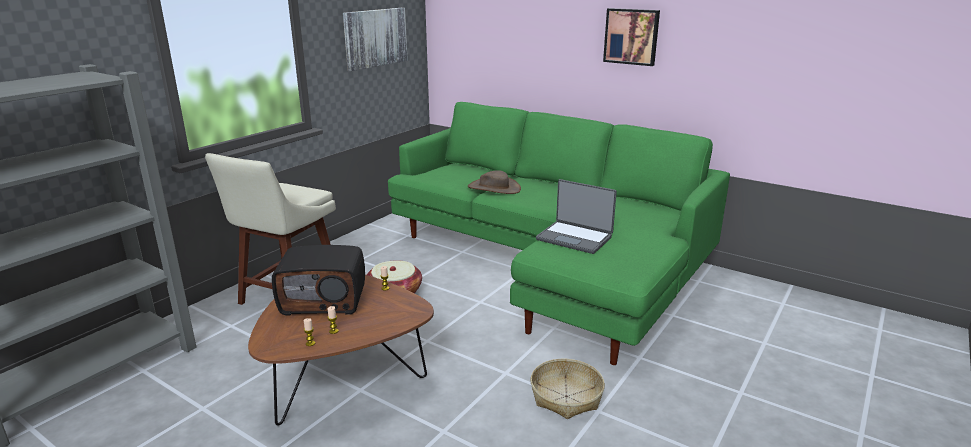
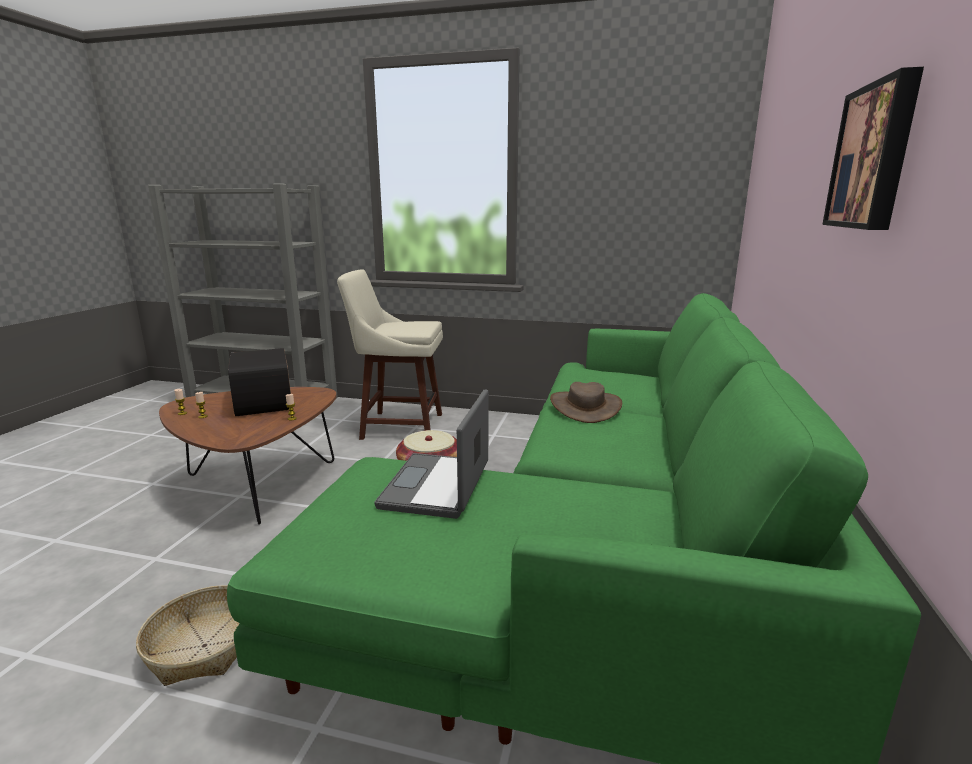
camera: 70 degrees right, 5 degrees down
picture [343,8,408,71] -> none

